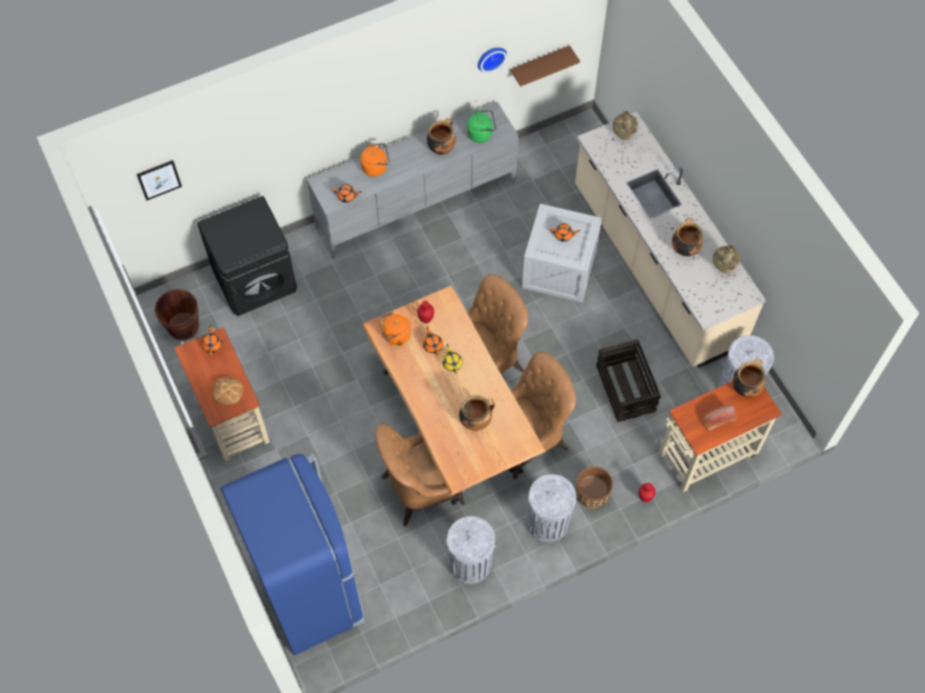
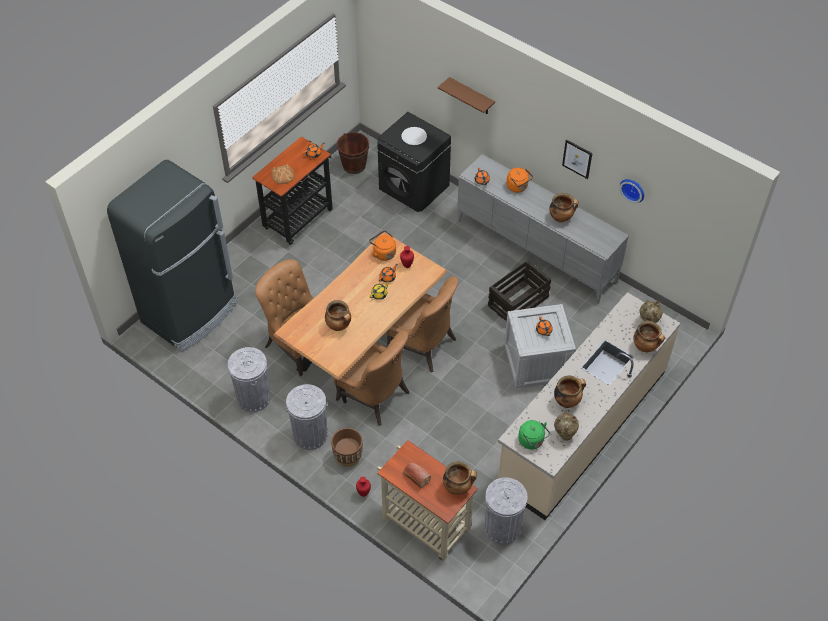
camera: 65 degrees right, 10 degrees down
picture [136,160,182,201] -> picture moved to [562,140,592,179]
beige cart [175,327,270,461] -> black cart [252,137,333,245]
blue fridge [221,453,365,655] -> black fridge [107,160,237,352]
green kettle [467,110,496,143] -> green kettle moved to [518,420,550,449]
brown shelf [510,45,580,87] -> brown shelf moved to [438,77,495,114]
crate [596,339,661,422] -> crate moved to [488,260,552,322]
none -> white plate [401,127,427,145]
none -> cooking pot [633,321,665,352]

